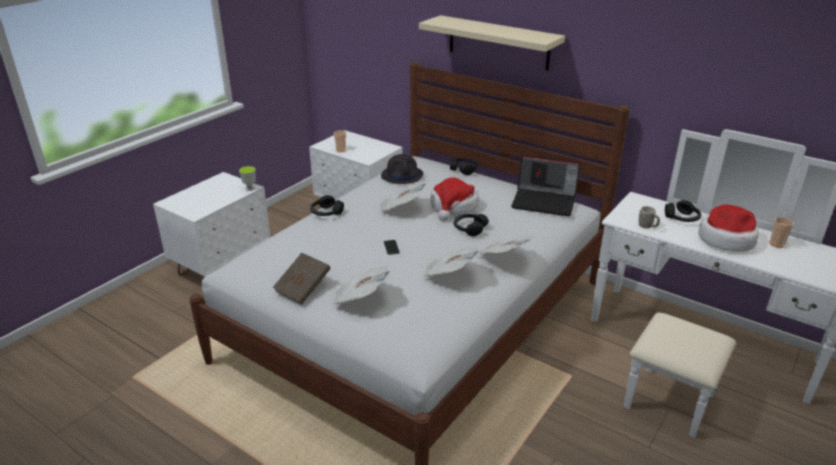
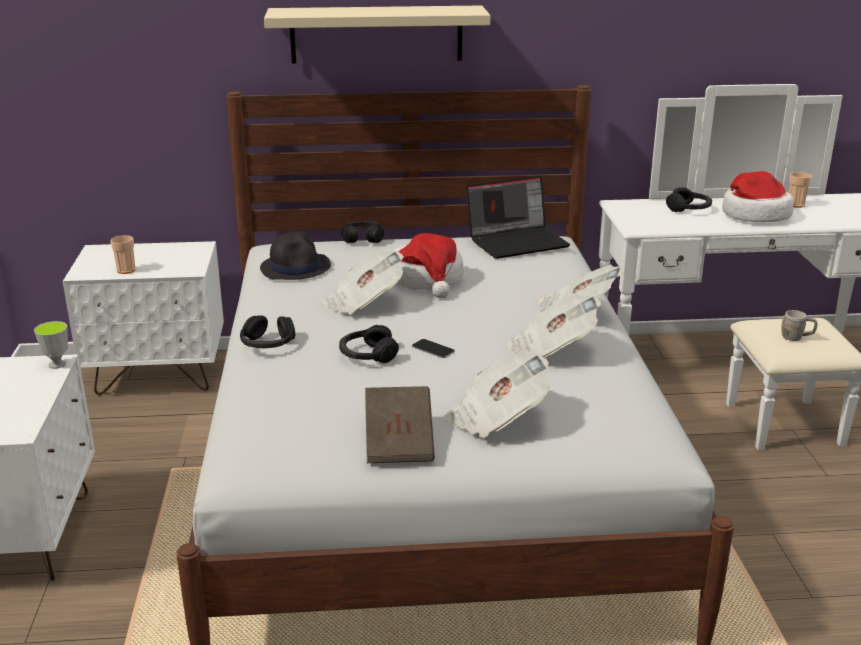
camera: 40 degrees left, 5 degrees down
black headphones [454,214,489,236] -> black headphones moved to [339,325,399,363]
grey mug [639,206,660,228] -> grey mug moved to [781,310,818,341]

